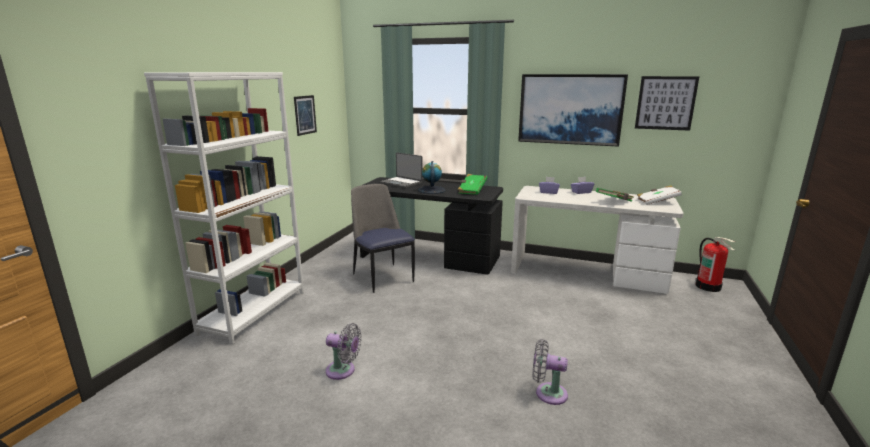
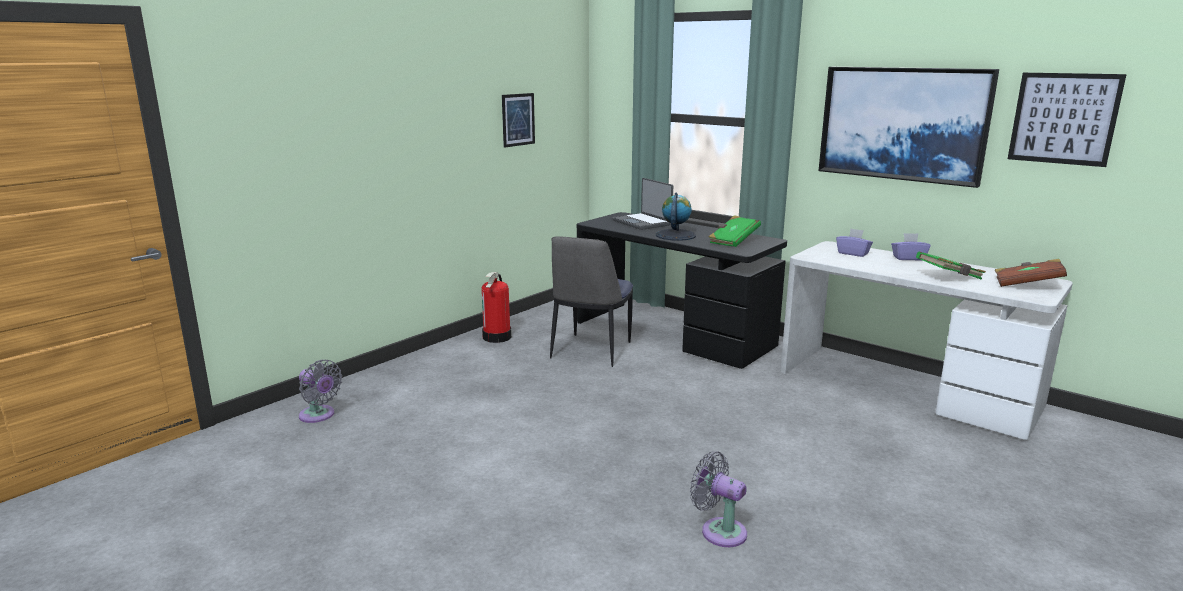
camera: 20 degrees right, 0 degrees up
white bookcase [144,72,304,345] -> none
grey fan [325,323,362,380] -> grey fan moved to [299,360,342,423]
chair [351,184,415,293] -> chair turned 150 degrees counterclockwise [550,236,633,367]
white book [637,185,682,205] -> brown book [995,259,1067,287]
fire extinguisher [696,237,735,292] -> fire extinguisher moved to [481,272,512,343]

